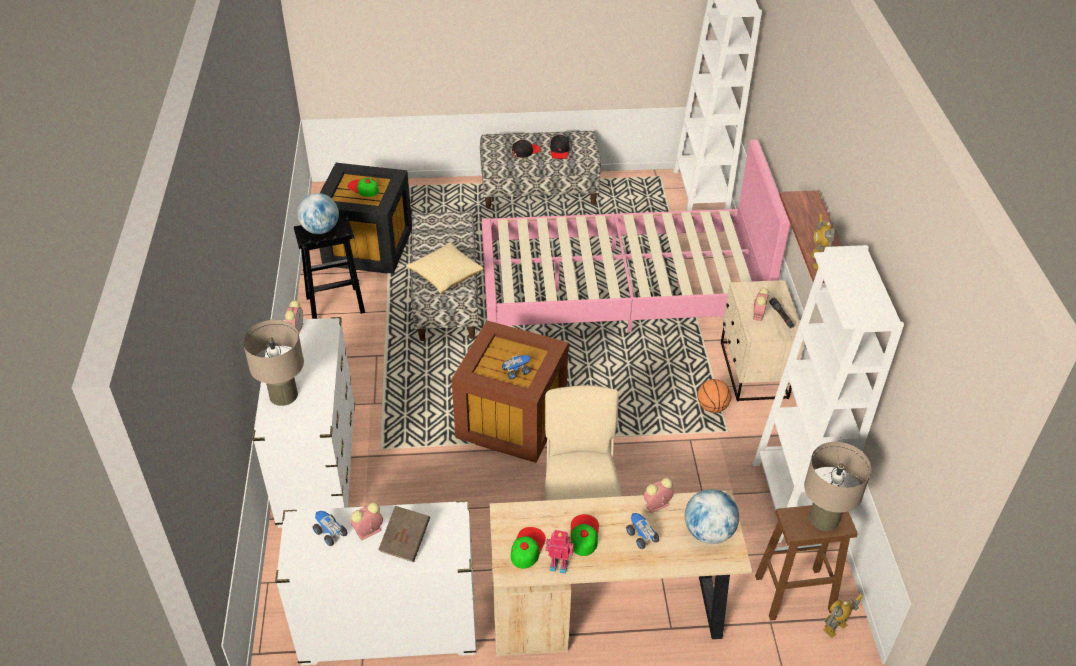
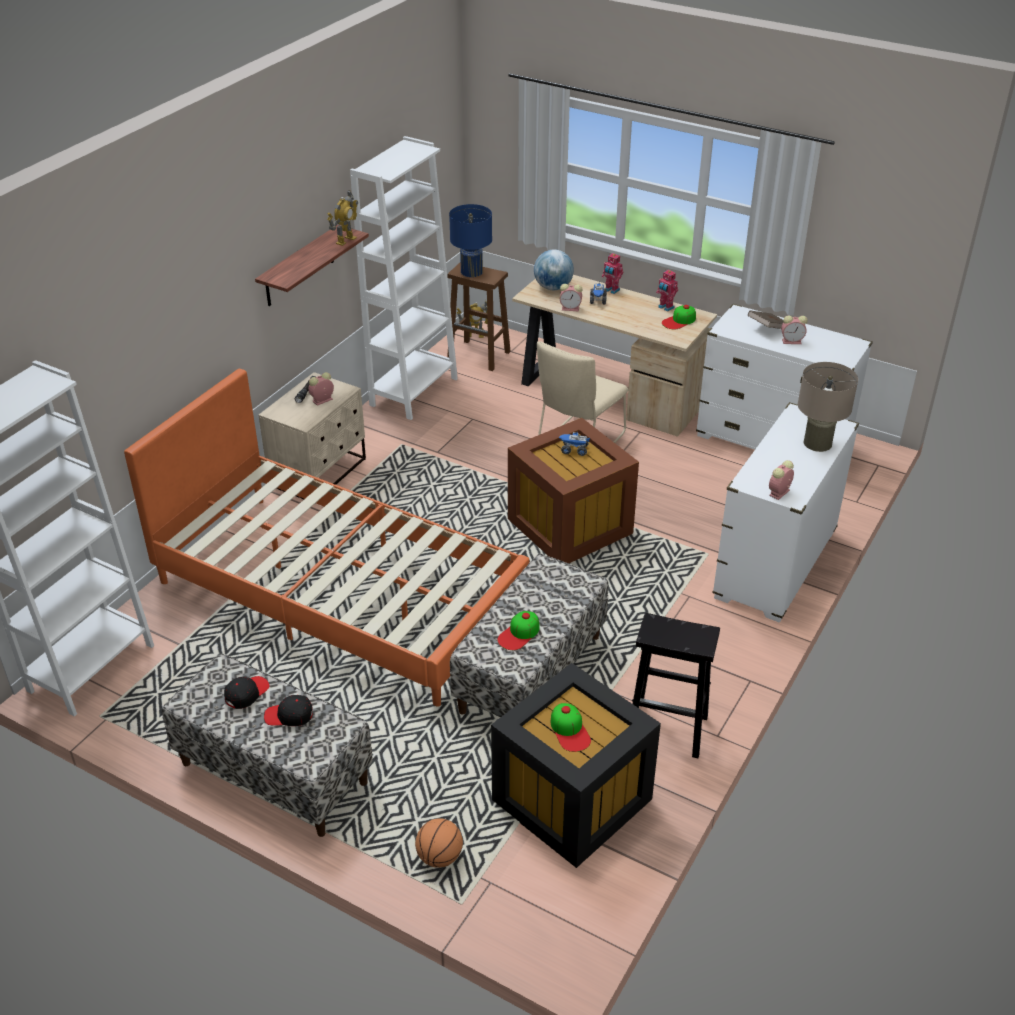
camera: 145 degrees left, 5 degrees down
globe [297,193,339,234] -> none
toy truck [313,511,348,546] -> none
pillow [406,242,484,294] -> none
pink bed [482,140,790,333] -> orange bed [124,369,529,707]
cap [570,514,599,556] -> cap moved to [497,611,540,650]
basketball [697,379,731,413] -> basketball moved to [415,818,463,868]
beige table lamp [804,442,872,531] -> blue table lamp [449,204,492,277]
none -> toy robot [602,253,624,294]

